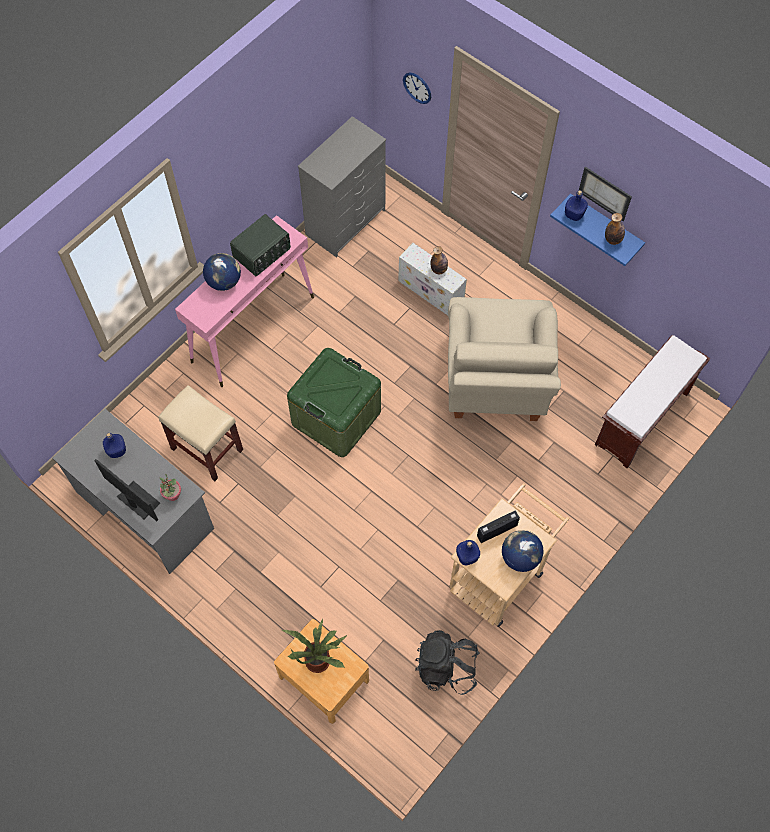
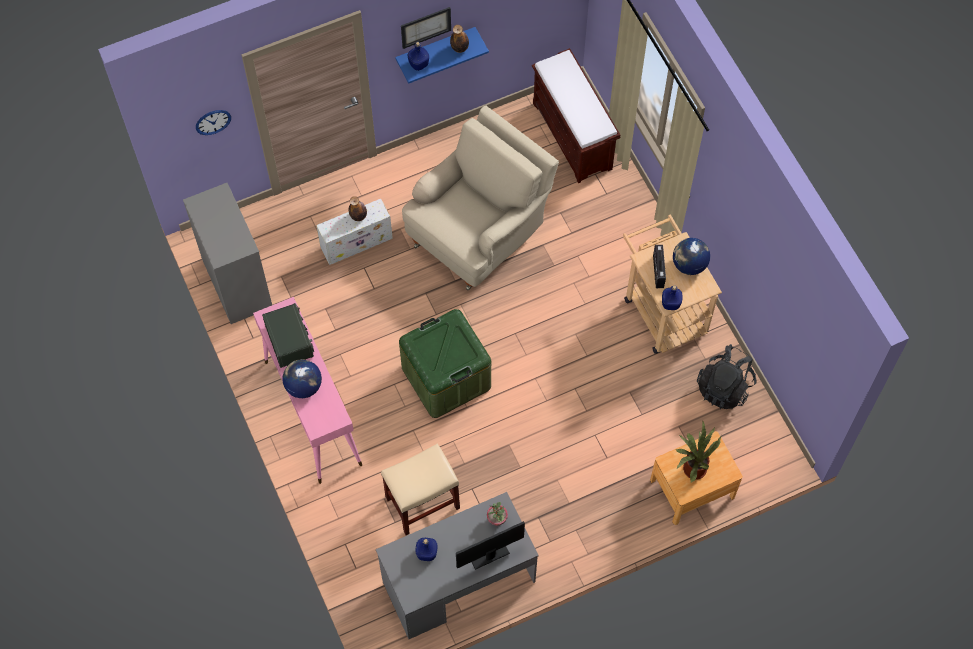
camera: 65 degrees left, 0 degrees up
beige armchair [448,297,561,421] -> beige armchair turned 75 degrees counterclockwise [402,106,559,290]

